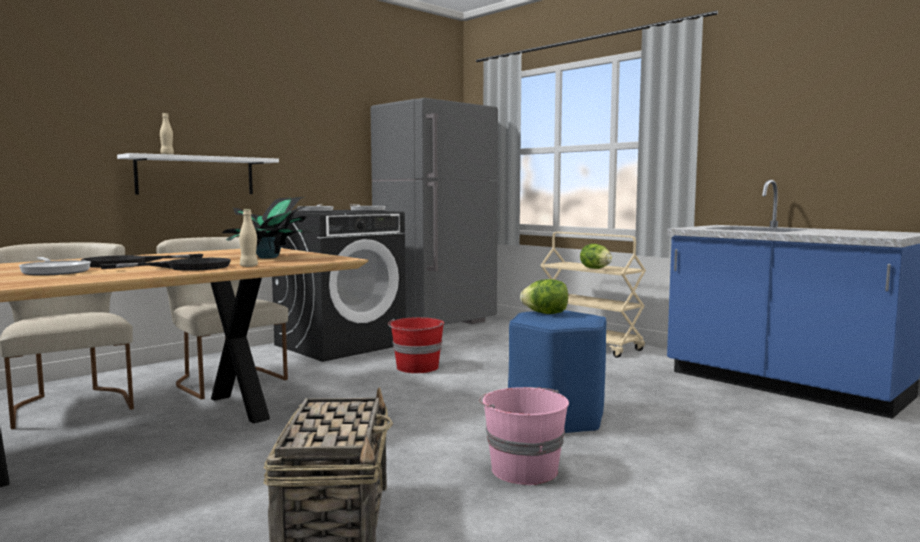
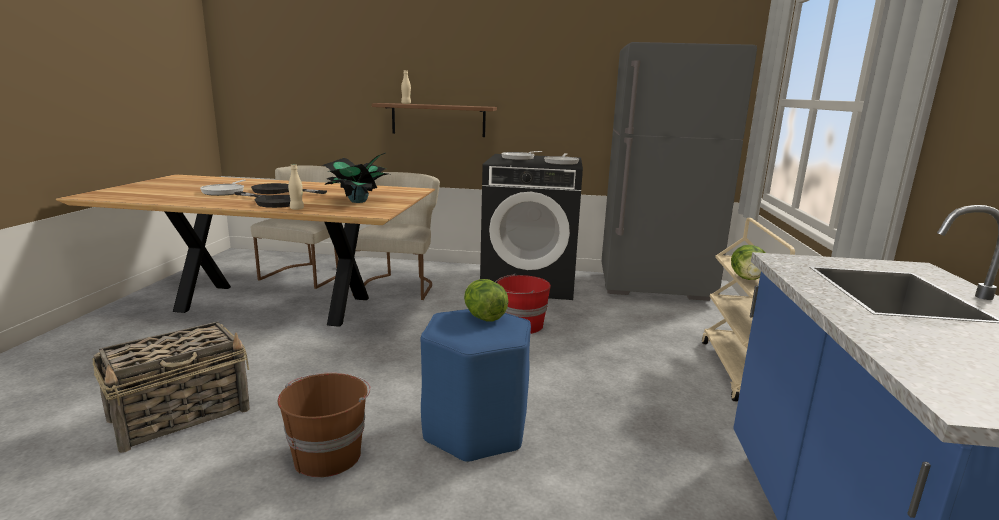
camera: 50 degrees right, 10 degrees up
white shelf [117,153,279,195] -> brown shelf [372,103,497,137]
pink bucket [479,387,569,485] -> brown bucket [278,373,371,477]

